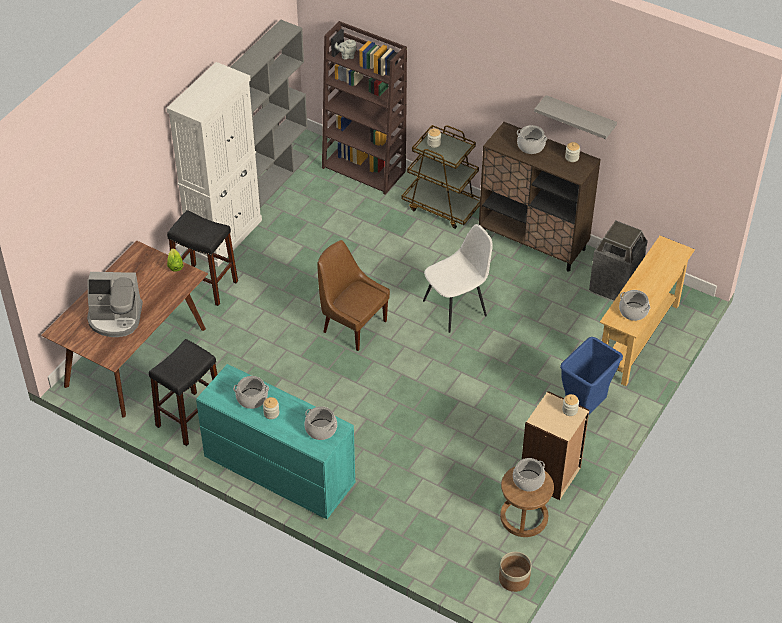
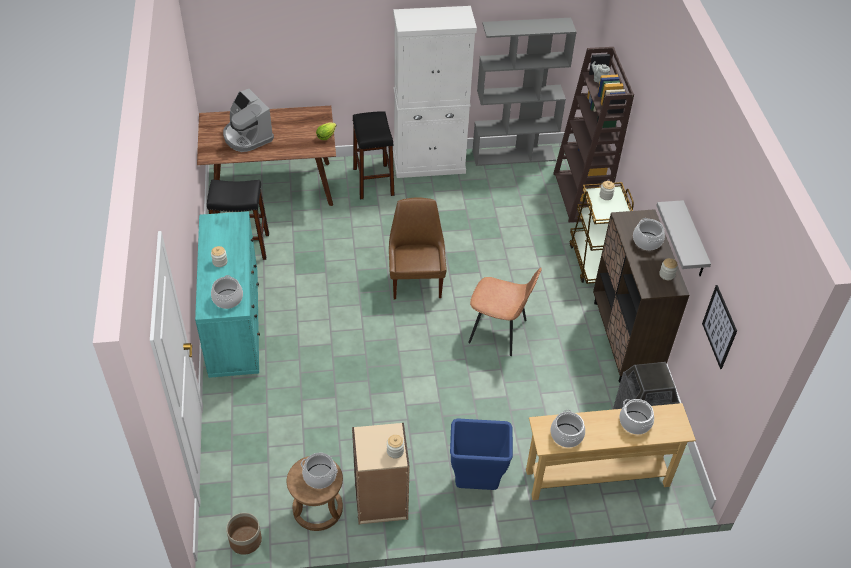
camera: 50 degrees right, 0 degrees up
cooking pot [233,376,269,409] -> cooking pot moved to [619,399,654,434]
white chair [423,224,493,333] -> brown chair [468,268,542,356]
none -> picture [702,285,737,369]

